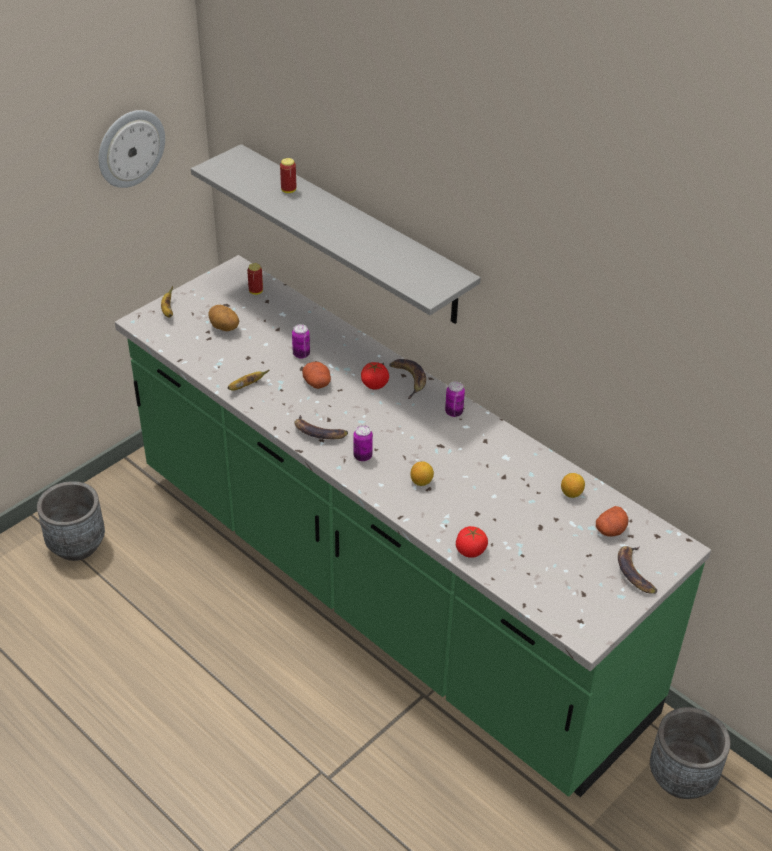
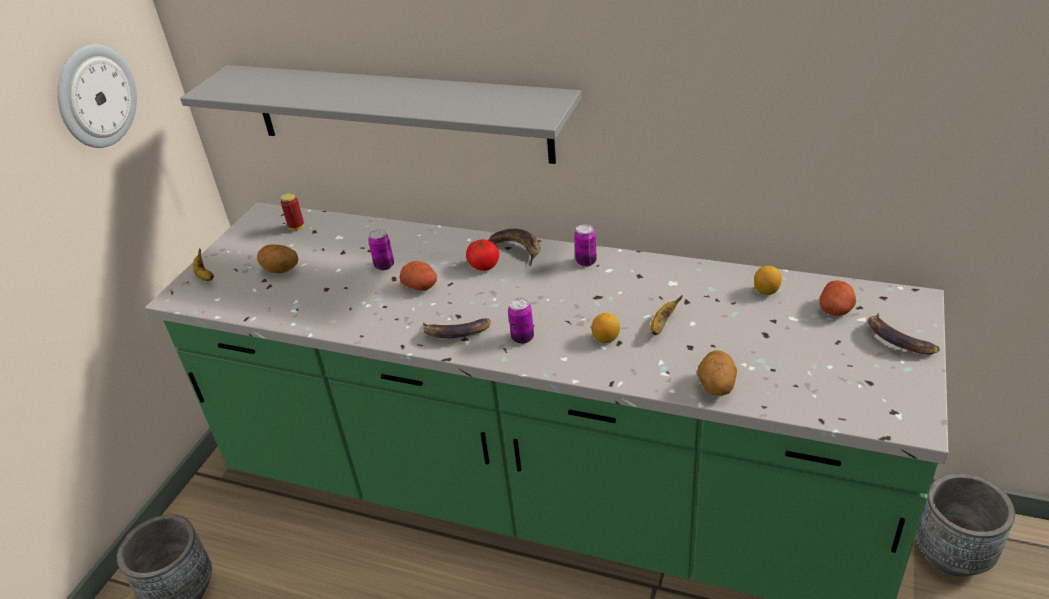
camera: 20 degrees left, 5 degrees down
banana [227,370,269,391] -> banana moved to [650,295,683,335]
can [280,158,296,193] -> none
tomato [456,526,488,558] -> potato [697,350,737,396]

